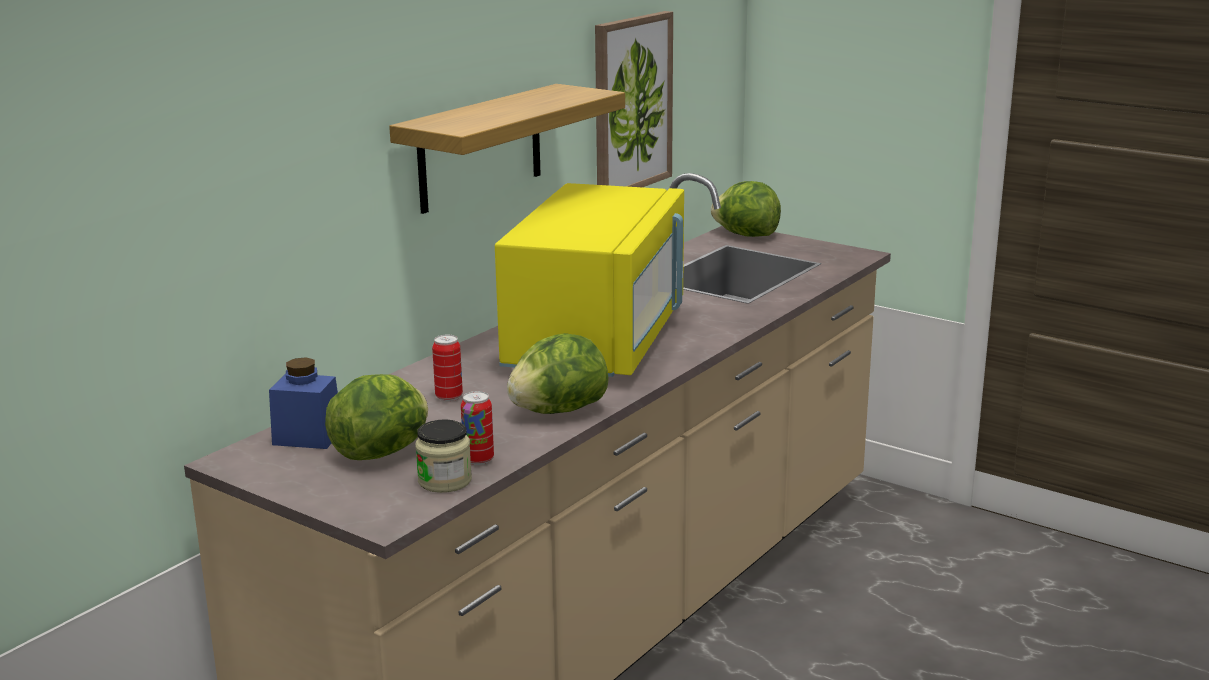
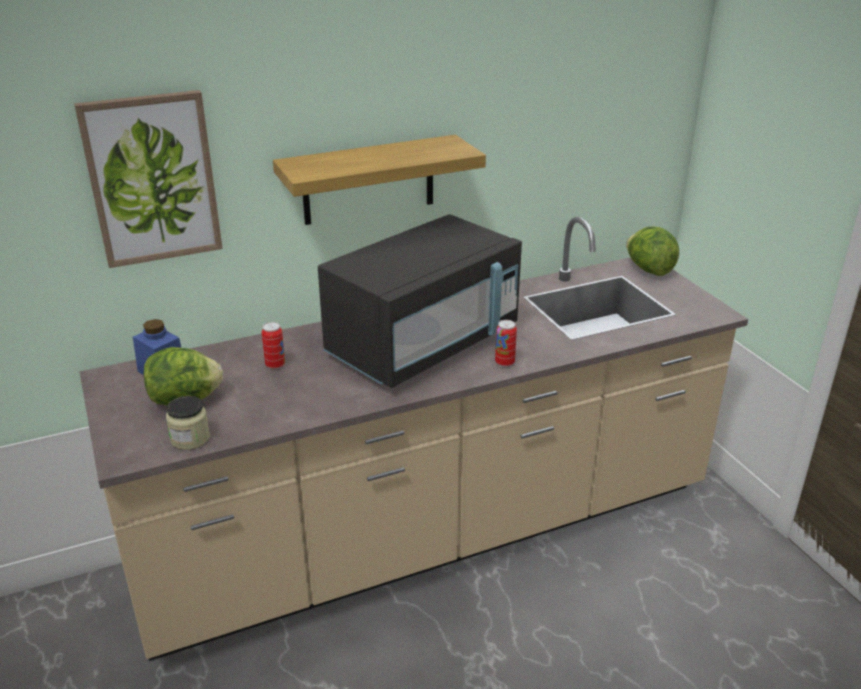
camera: 30 degrees right, 10 degrees up
can [461,391,494,465] -> can moved to [495,320,517,367]
yellow microwave [495,183,684,377] -> black microwave [318,214,522,388]
lettuce [507,333,609,414] -> none
picture [595,11,673,187] -> picture moved to [74,90,223,268]

